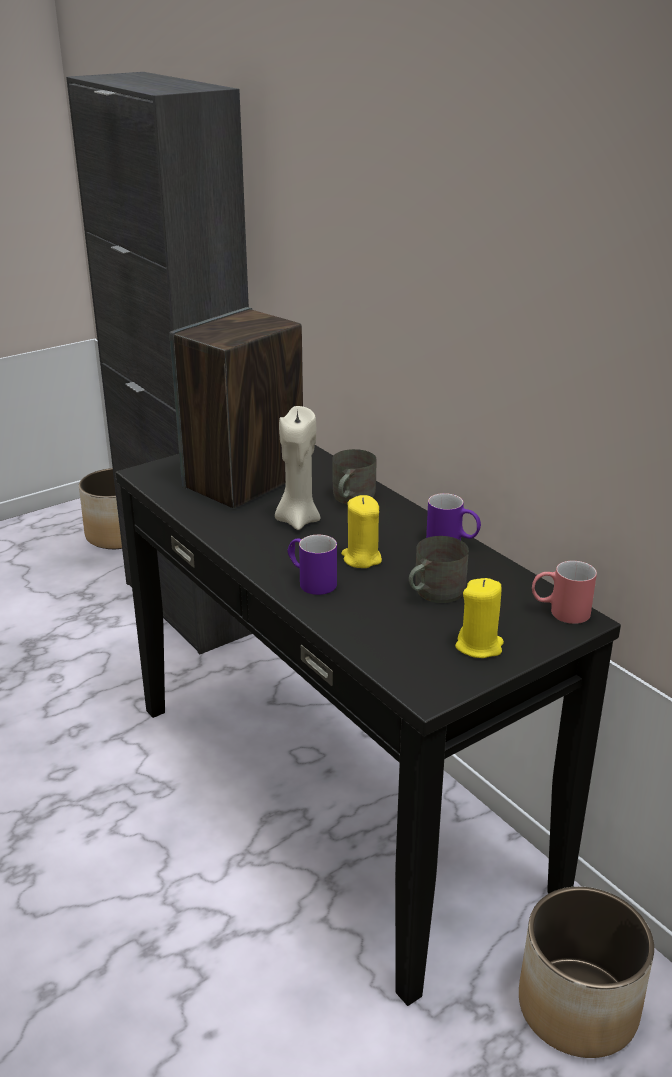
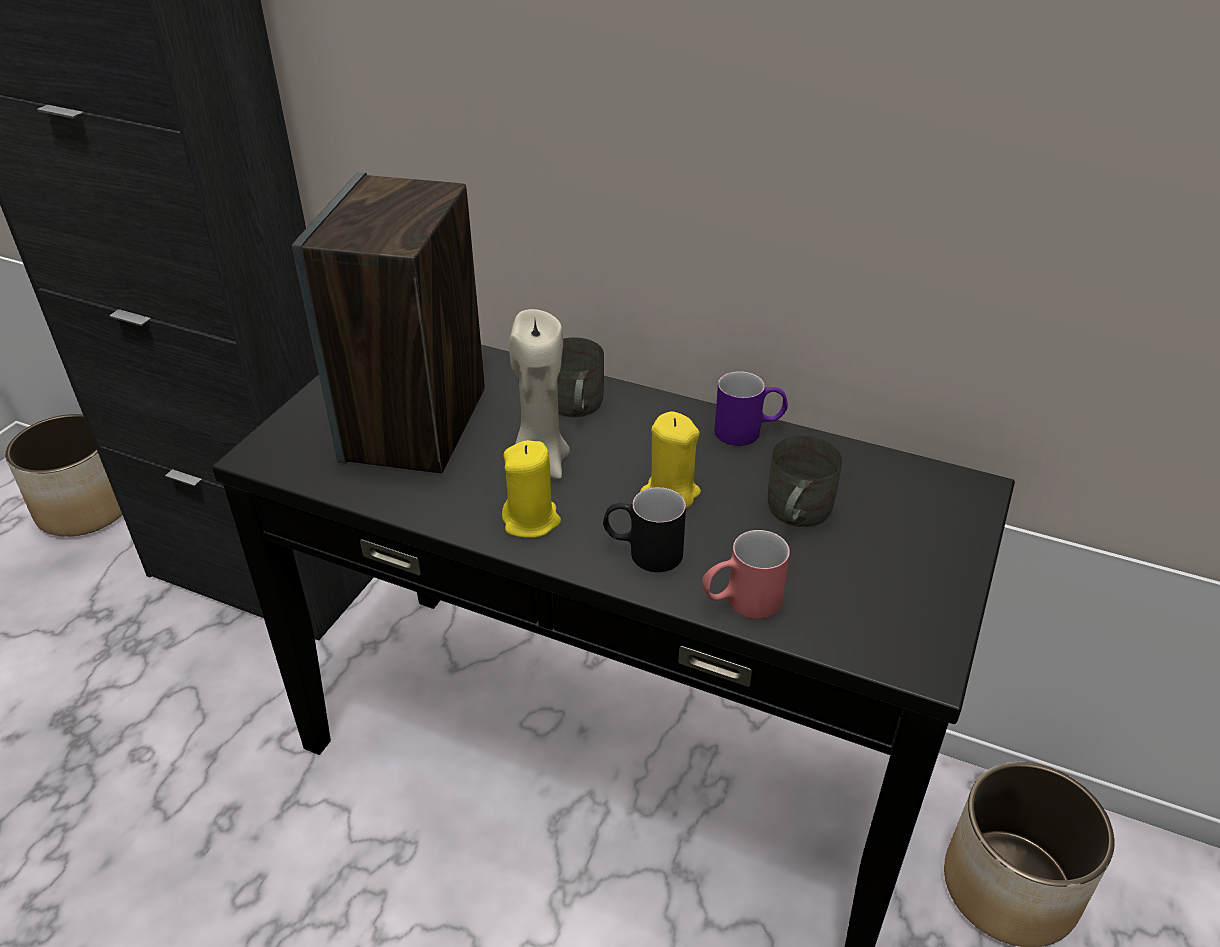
camera: 30 degrees left, 10 degrees up
purple mug [287,535,337,595] -> black mug [603,487,686,572]
yellow candle [455,578,504,658] -> yellow candle moved to [502,440,561,538]
red mug [532,561,597,624] -> red mug moved to [702,530,790,619]

